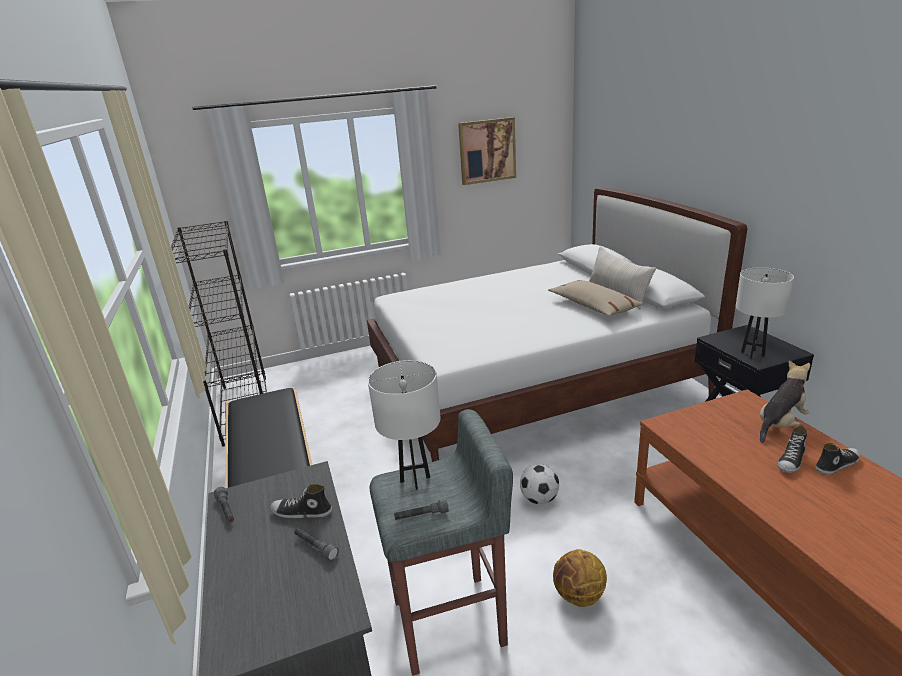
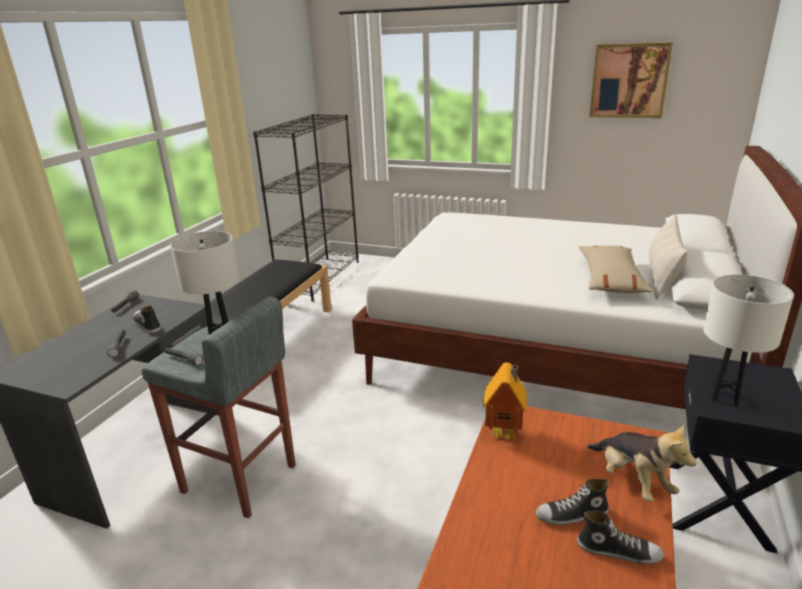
camera: 40 degrees right, 0 degrees up
football [520,464,559,504] -> none
basketball [553,549,607,607] -> none
plush toy [760,360,810,443] -> plush toy turned 60 degrees clockwise [587,424,697,501]
none -> toy house [483,362,527,440]

